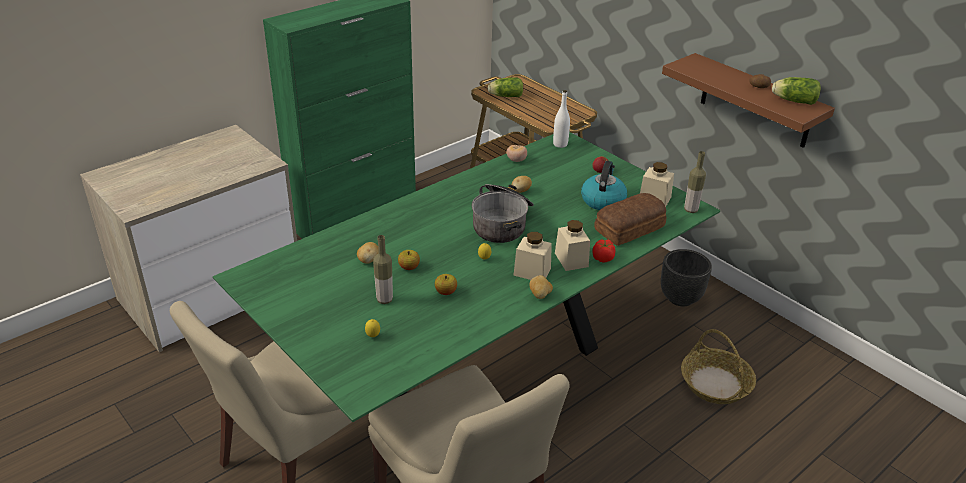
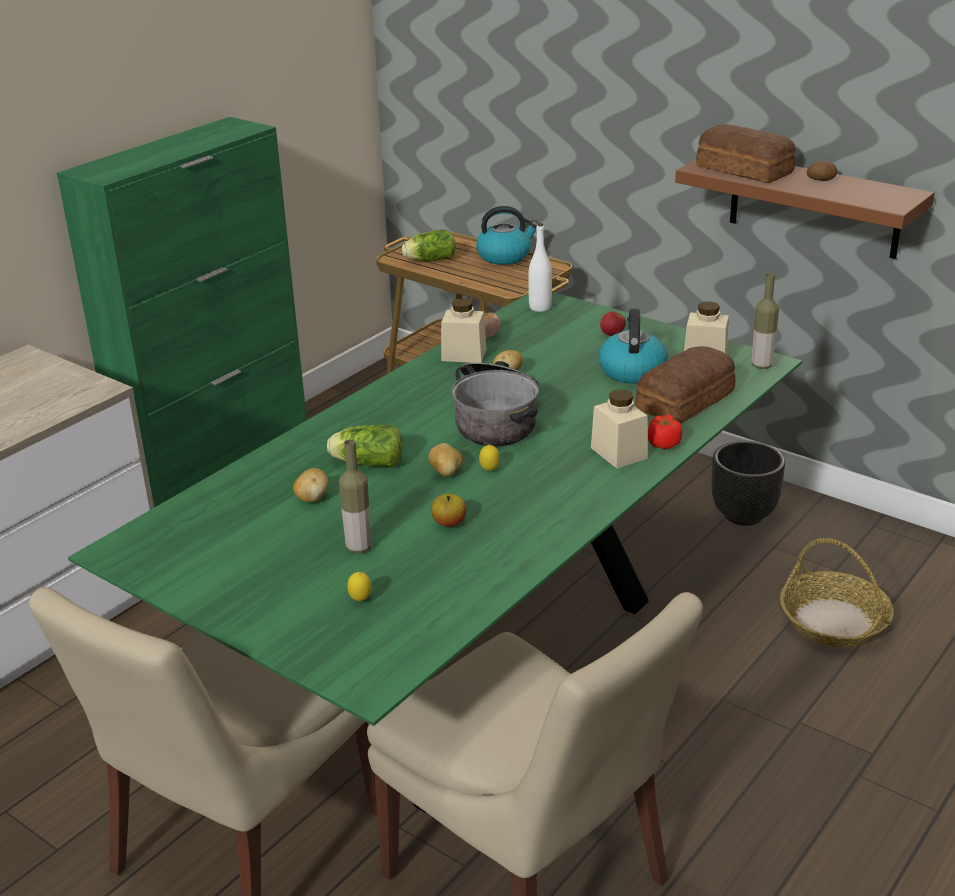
camera: 10 degrees left, 5 degrees down
apple [398,250,420,270] -> none
beige jar [513,232,552,280] -> beige jar moved to [441,298,486,363]
potato [529,275,553,299] -> potato moved to [428,443,463,477]
lettuce [772,77,821,105] -> lettuce moved to [327,424,403,467]
none -> kettle [476,206,537,264]
none -> bread [696,124,796,183]

